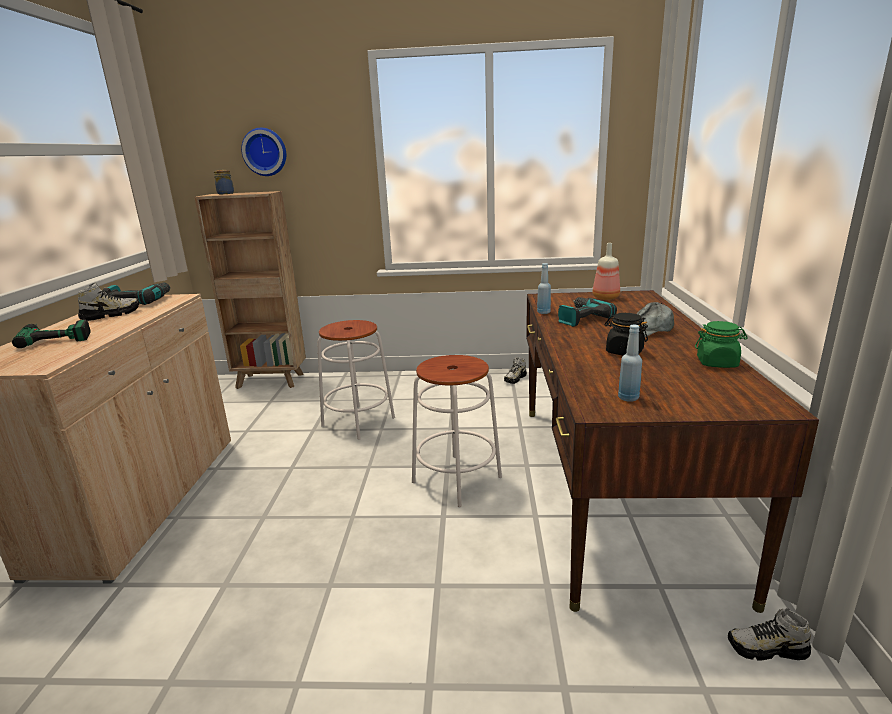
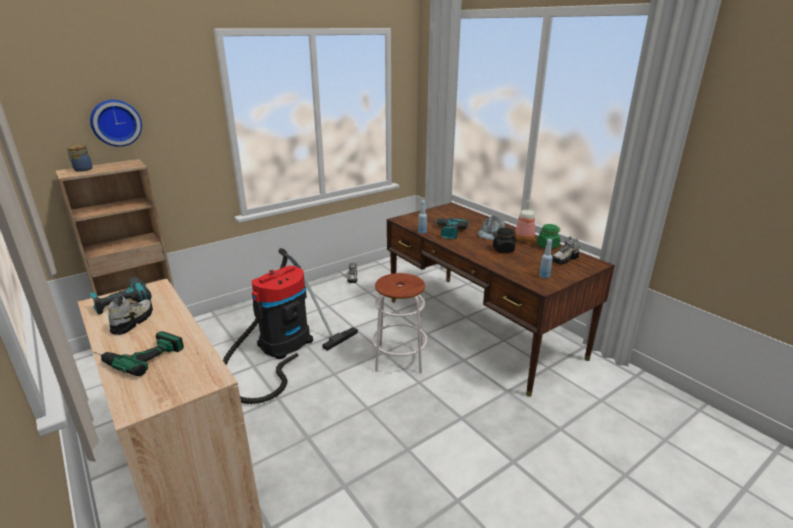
camera: 40 degrees left, 5 degrees up
white stool [318,320,395,440] -> vacuum cleaner [223,248,358,404]
bottle [592,243,620,300] -> bottle moved to [514,200,535,242]
shoe [728,608,811,660] -> shoe moved to [552,236,580,264]

